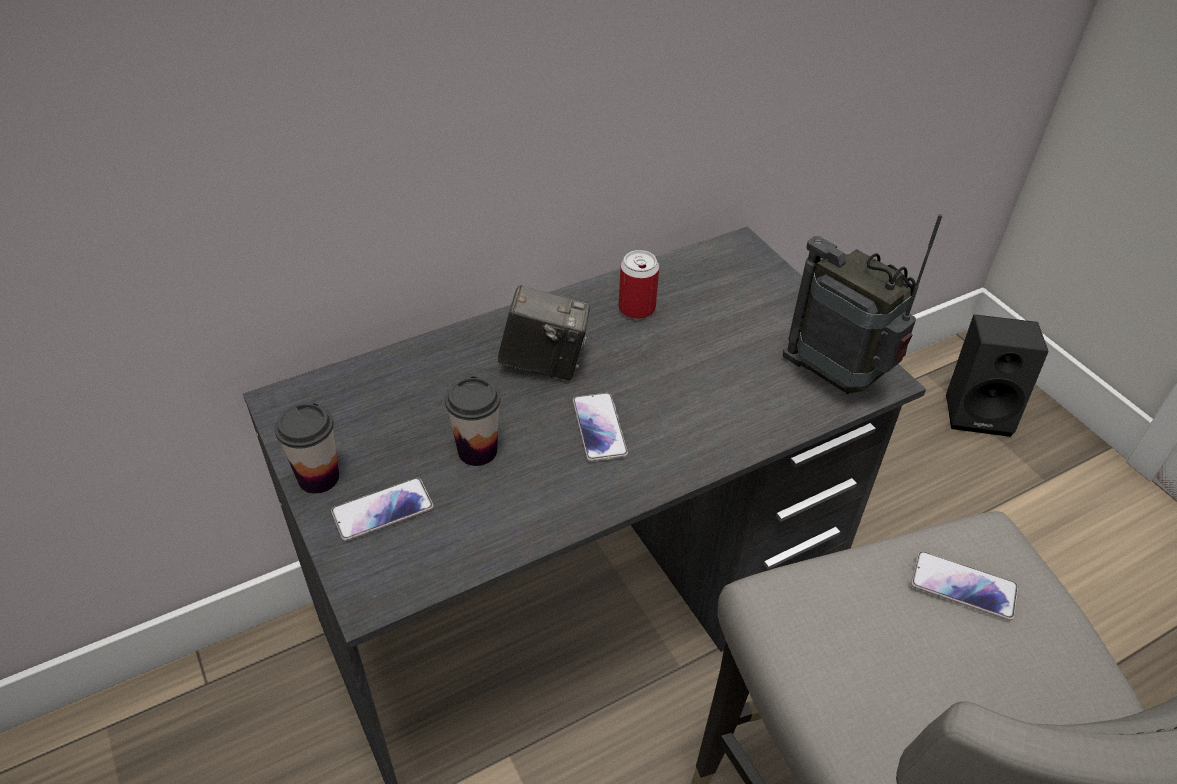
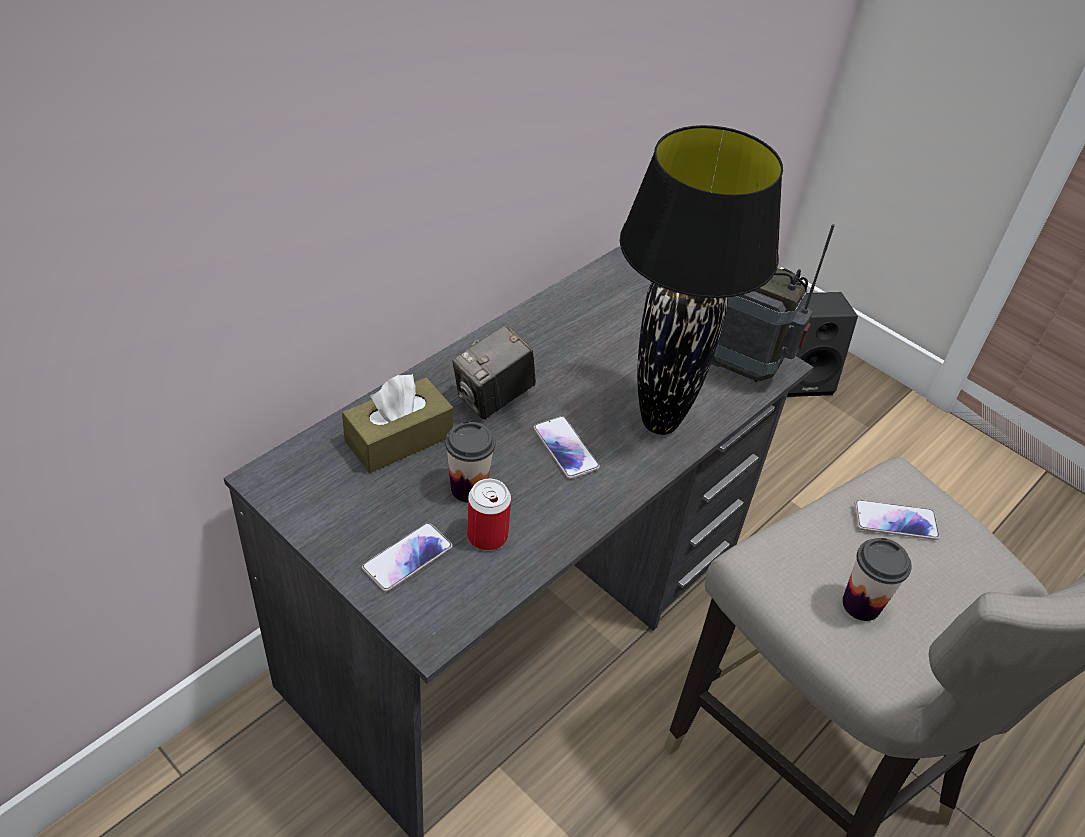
camera: 20 degrees left, 0 degrees up
cup [275,402,339,494] -> cup moved to [842,538,912,621]
camera [498,285,590,380] -> camera turned 150 degrees clockwise [452,324,536,420]
can [618,250,659,319] -> can moved to [467,479,511,550]
none -> brown tissue box [342,374,453,473]
none -> black table lamp [620,125,783,435]

